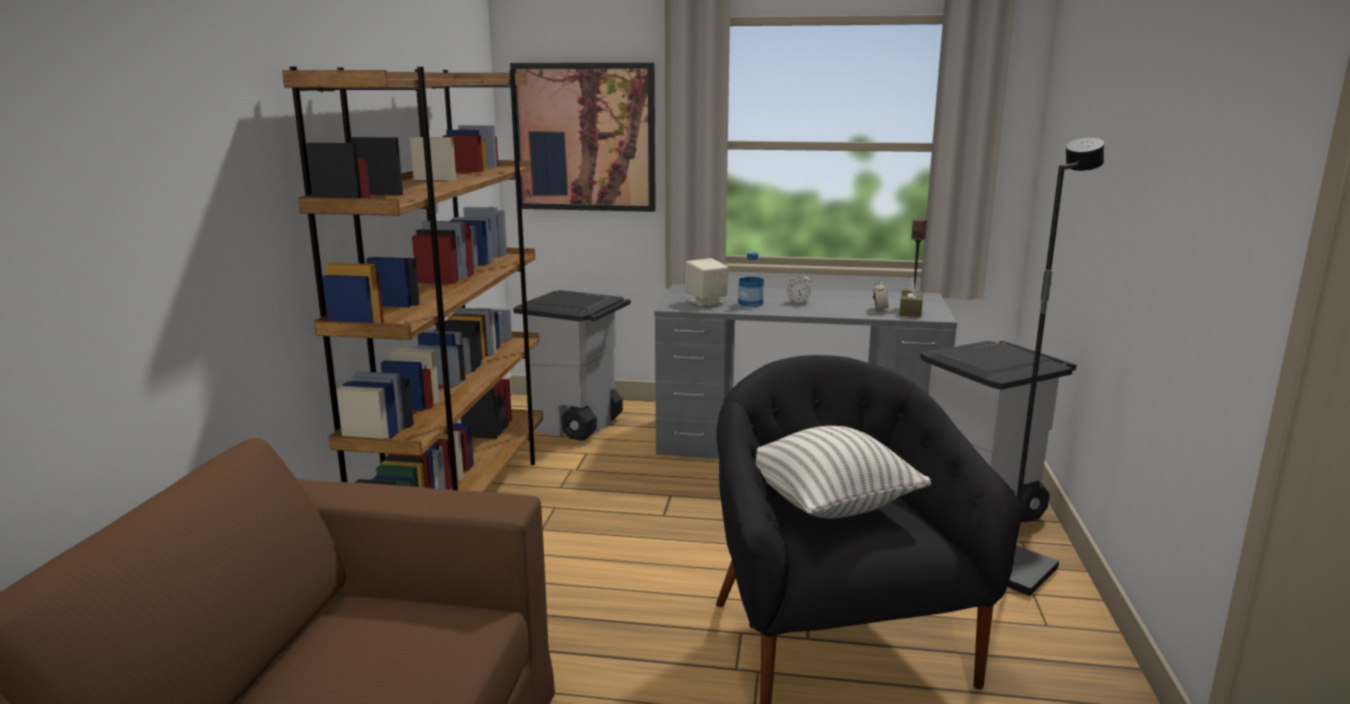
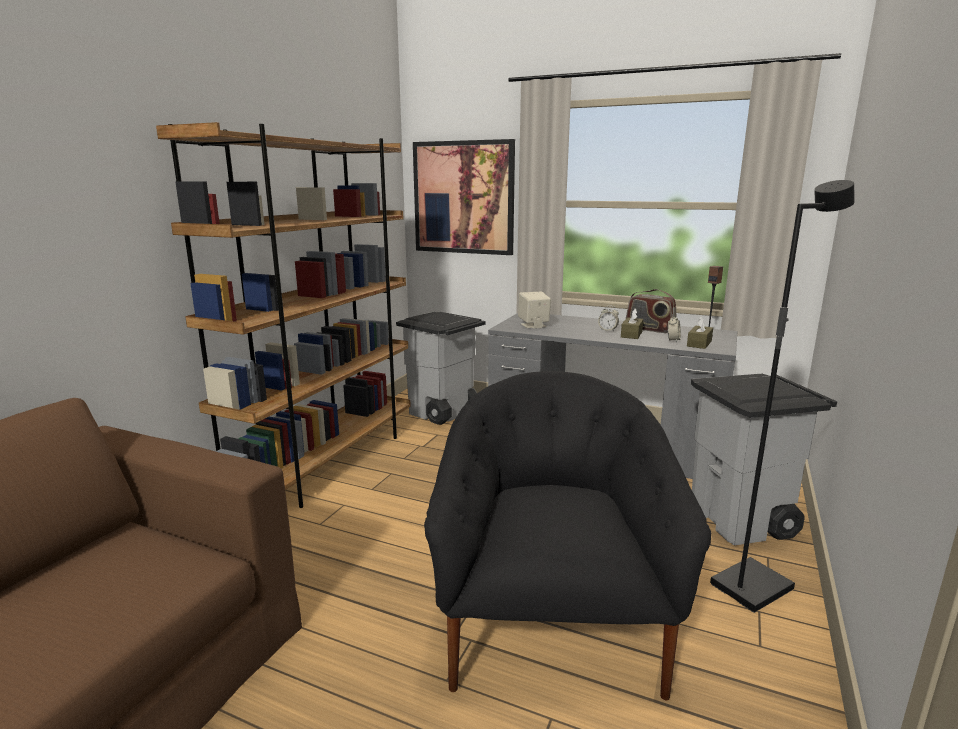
camera: 15 degrees right, 0 degrees up
bottle [738,252,764,307] -> none
pillow [756,426,931,518] -> none
none -> brown tissue box [621,309,643,339]
none -> radio [626,289,676,333]

